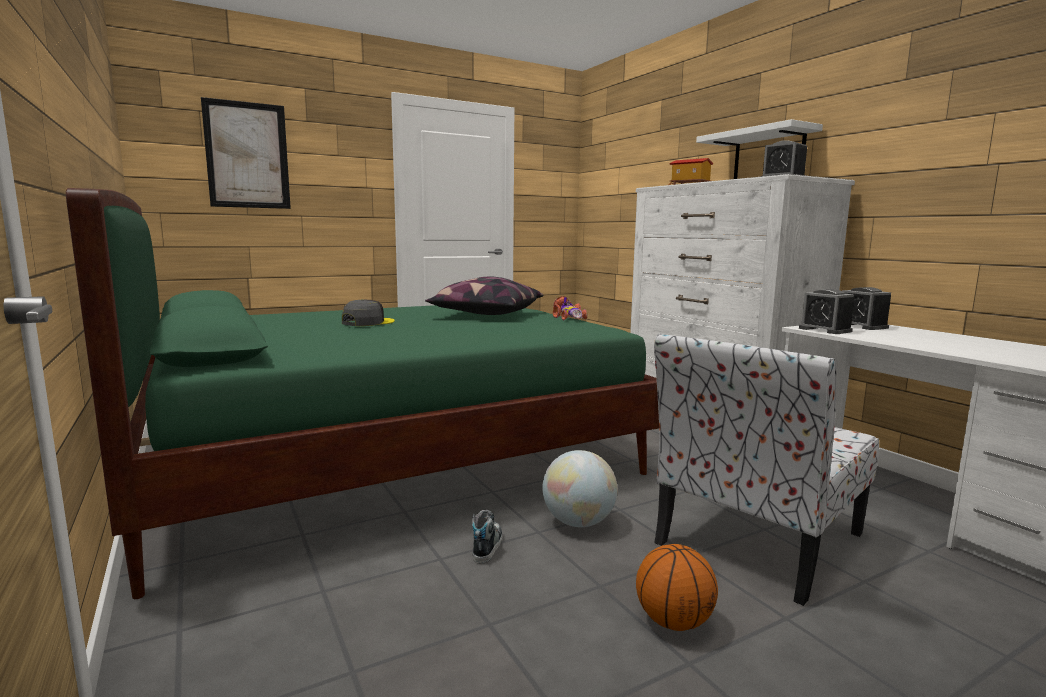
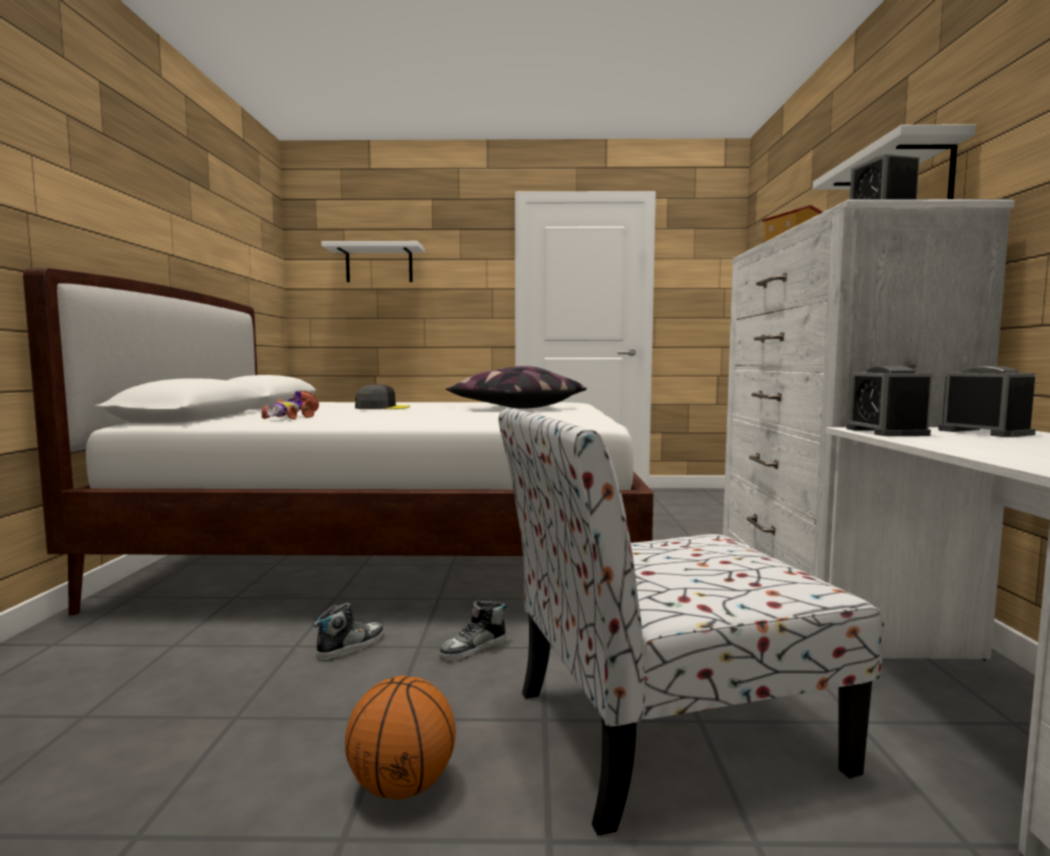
camera: 30 degrees right, 5 degrees down
green bed [66,188,659,599] -> white bed [23,268,653,615]
picture [201,97,291,209] -> white shelf [321,241,424,282]
globe [542,450,618,527] -> shoe [439,601,507,661]
toy car [553,296,587,320] -> toy car moved to [262,391,319,419]
alarm clock [842,287,891,330] -> alarm clock turned 150 degrees clockwise [939,366,1036,437]

